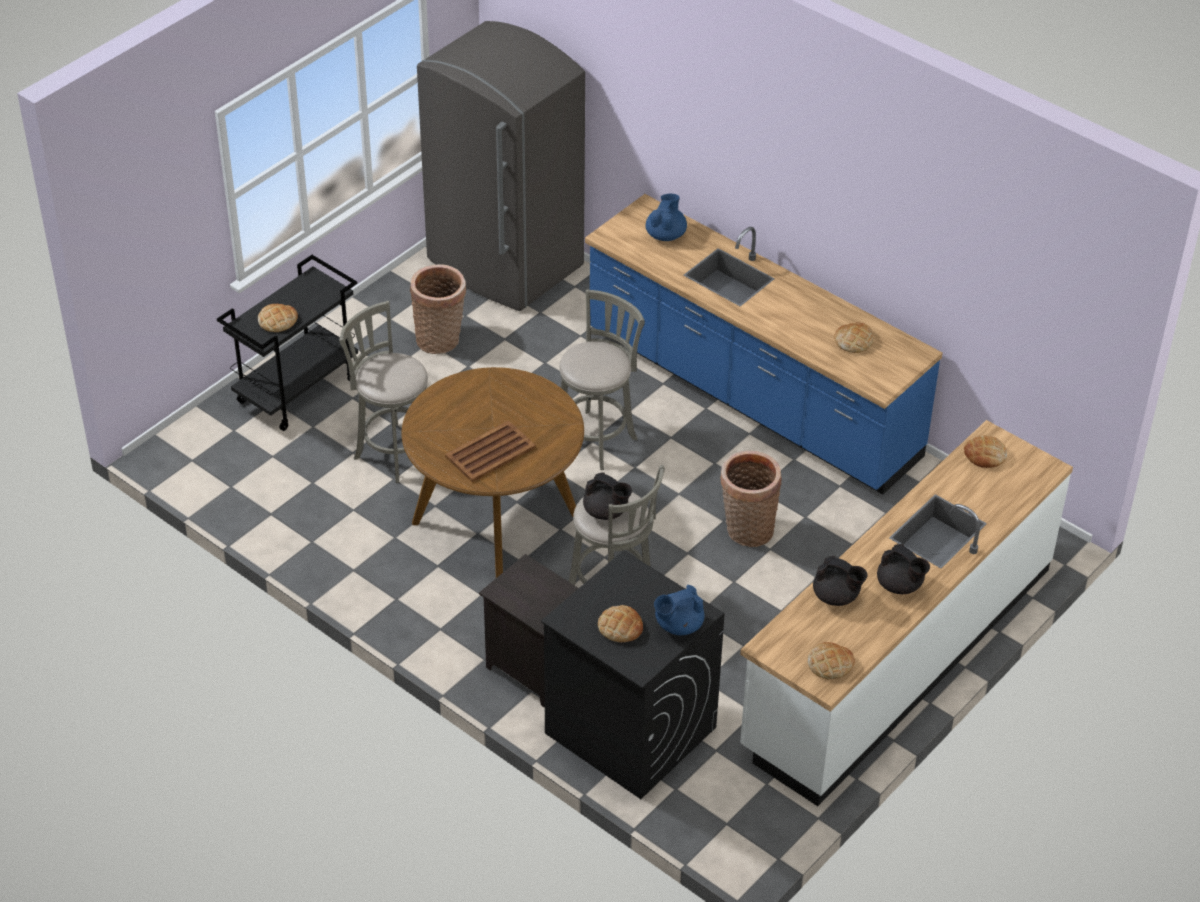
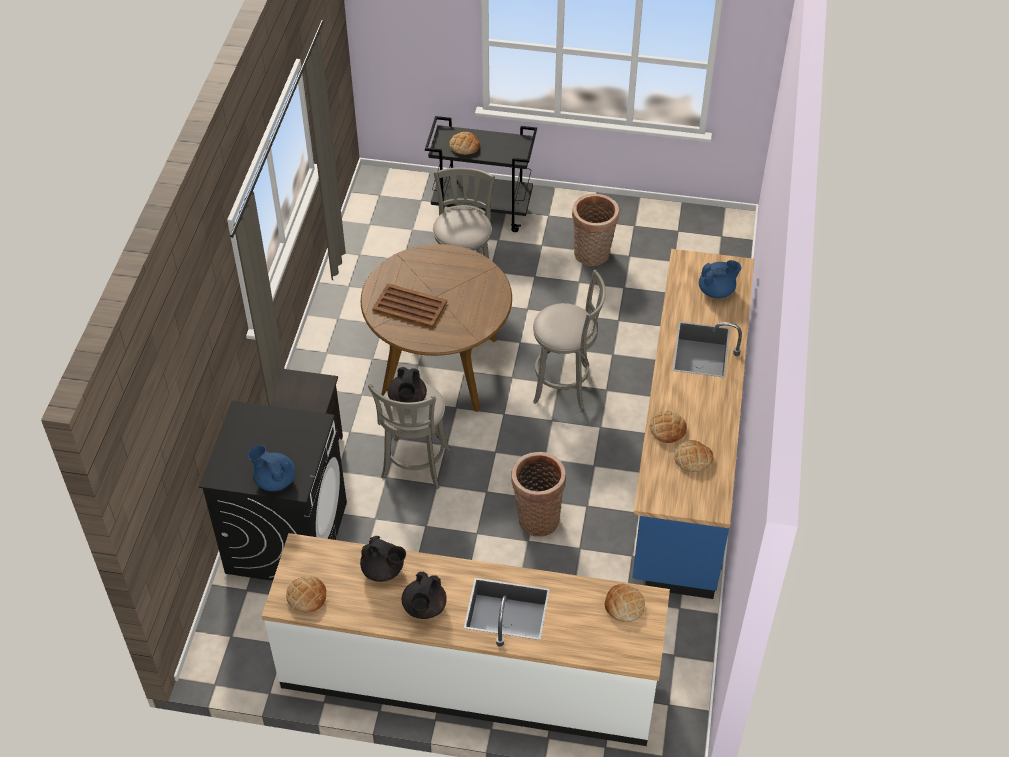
camera: 60 degrees right, 5 degrees up
grey fridge [417,21,585,311] -> none
bread [598,605,643,642] -> bread moved to [650,411,687,443]
black teapot [813,556,868,606] -> black teapot turned 60 degrees counterclockwise [360,536,406,582]

